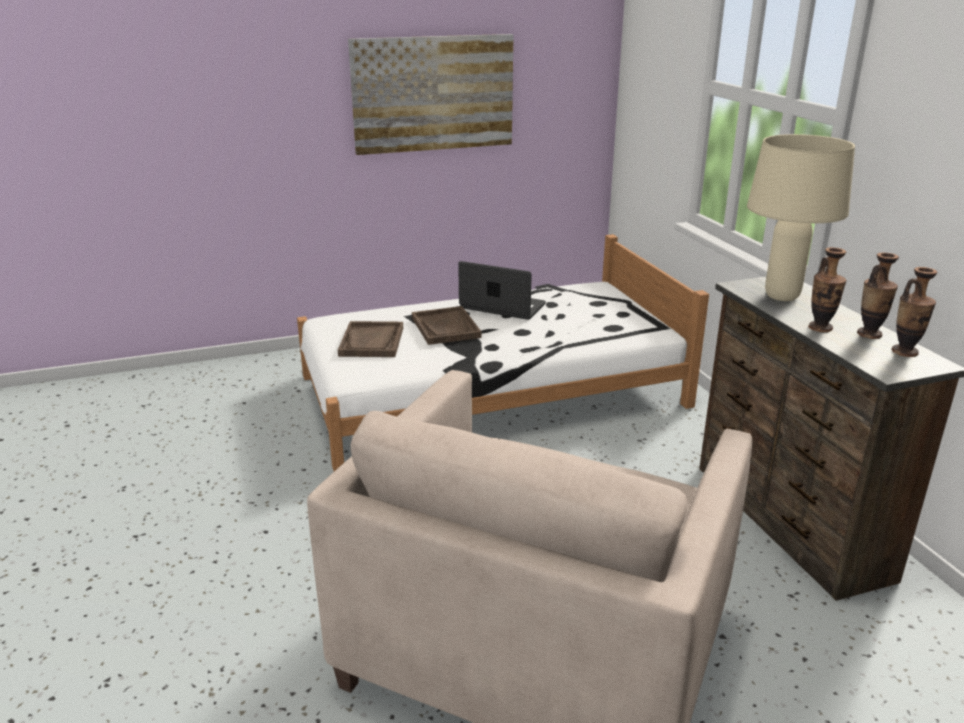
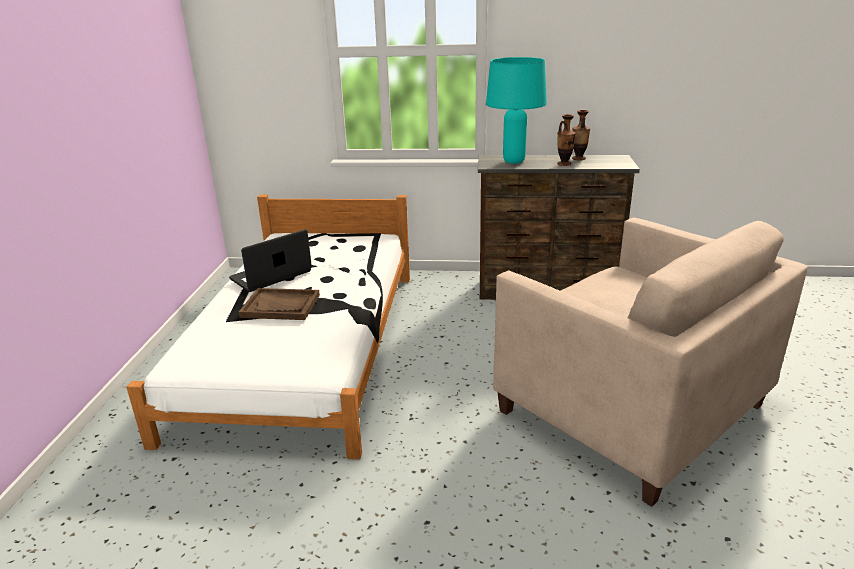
camera: 65 degrees left, 0 degrees up
brown tray [338,321,403,357] -> none
picture [348,34,514,155] -> none
beige table lamp [747,134,855,301] -> turquoise table lamp [486,57,547,164]
vase [891,267,937,357] -> none

